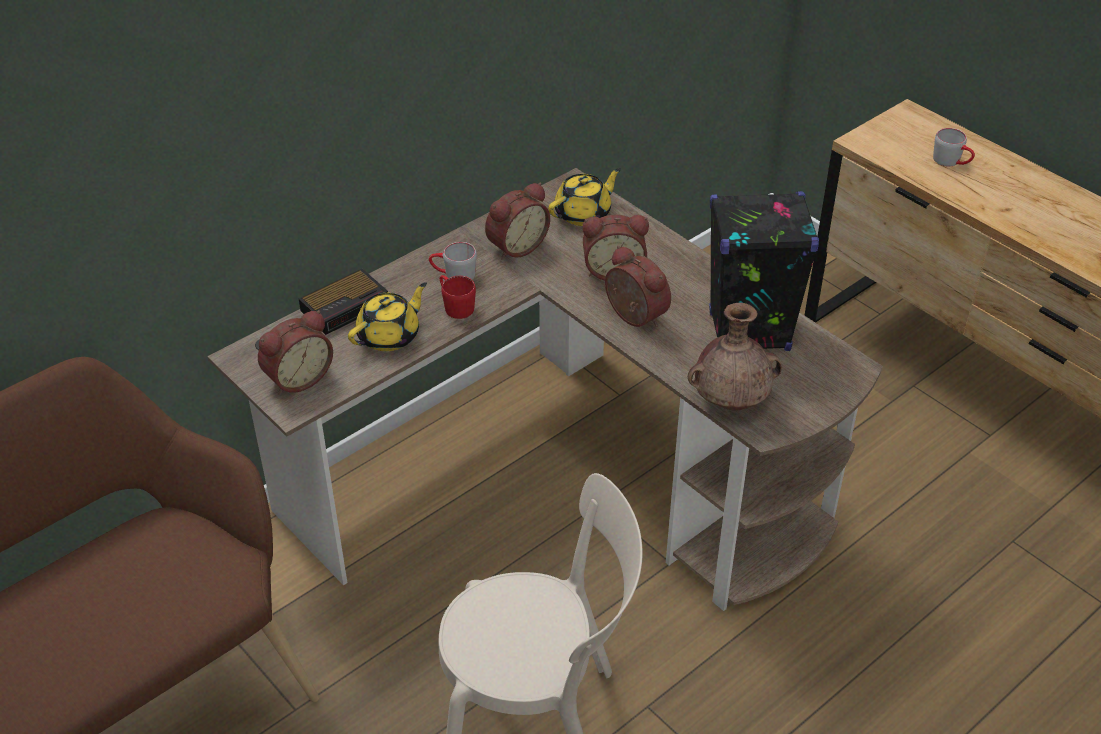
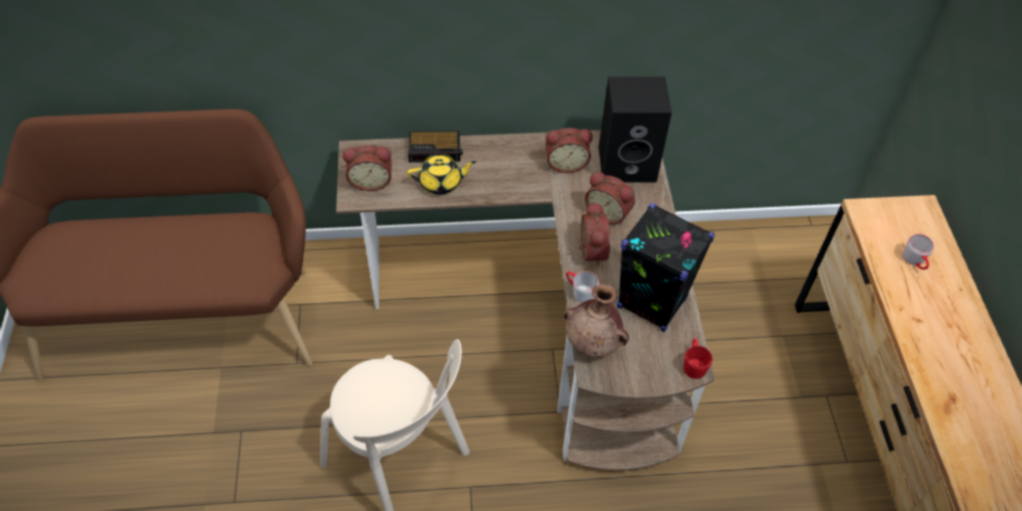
camera: 35 degrees right, 10 degrees up
grey mug [429,242,477,280] -> grey mug moved to [566,271,599,303]
red mug [440,275,476,319] -> red mug moved to [683,338,712,379]
yellow teapot [548,168,621,226] -> black speaker [599,77,672,183]

